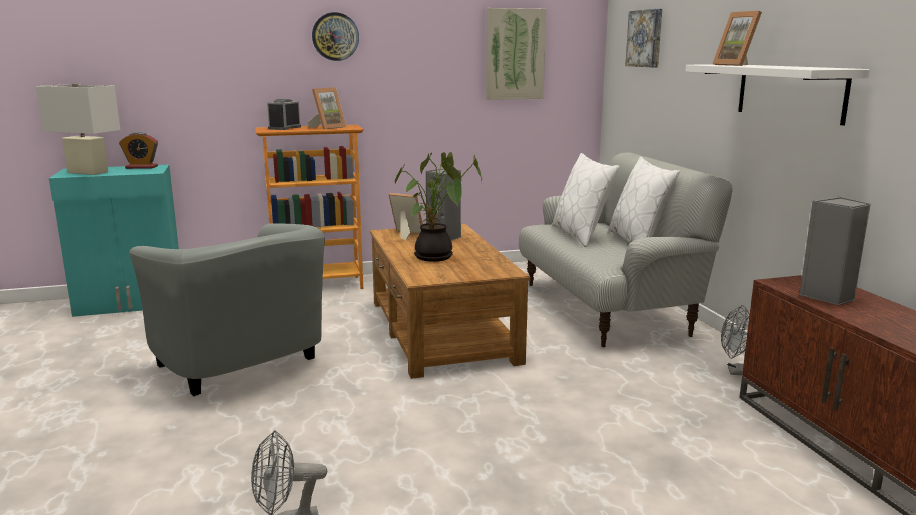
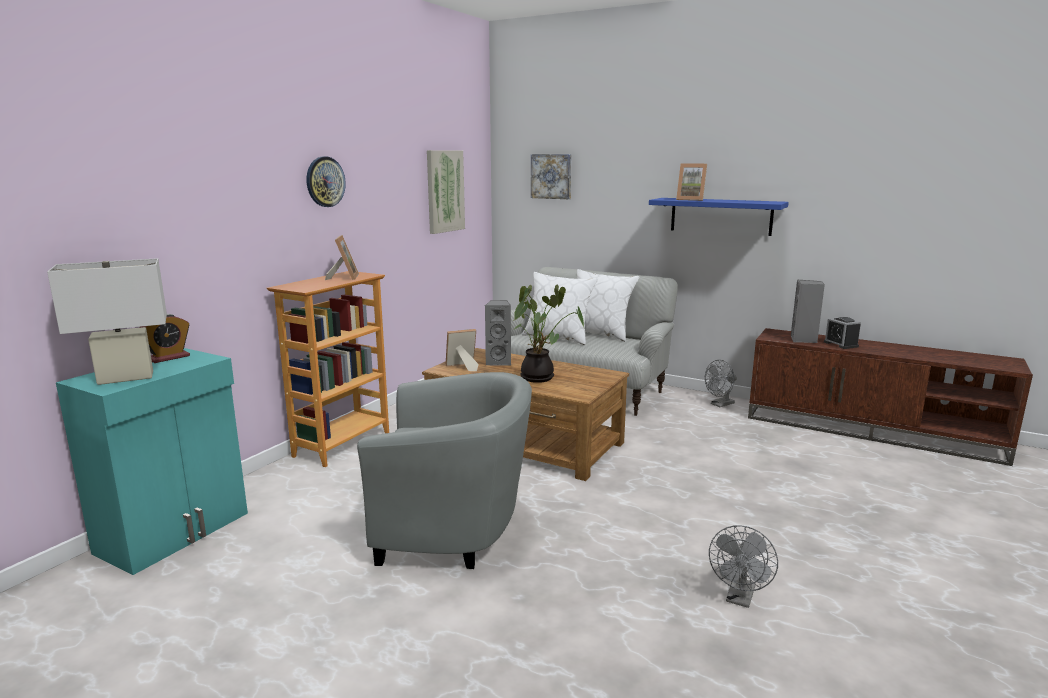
camera: 45 degrees left, 0 degrees up
alarm clock [267,99,301,130] -> alarm clock moved to [824,317,861,349]
white shelf [685,64,870,126] -> blue shelf [649,198,789,236]

